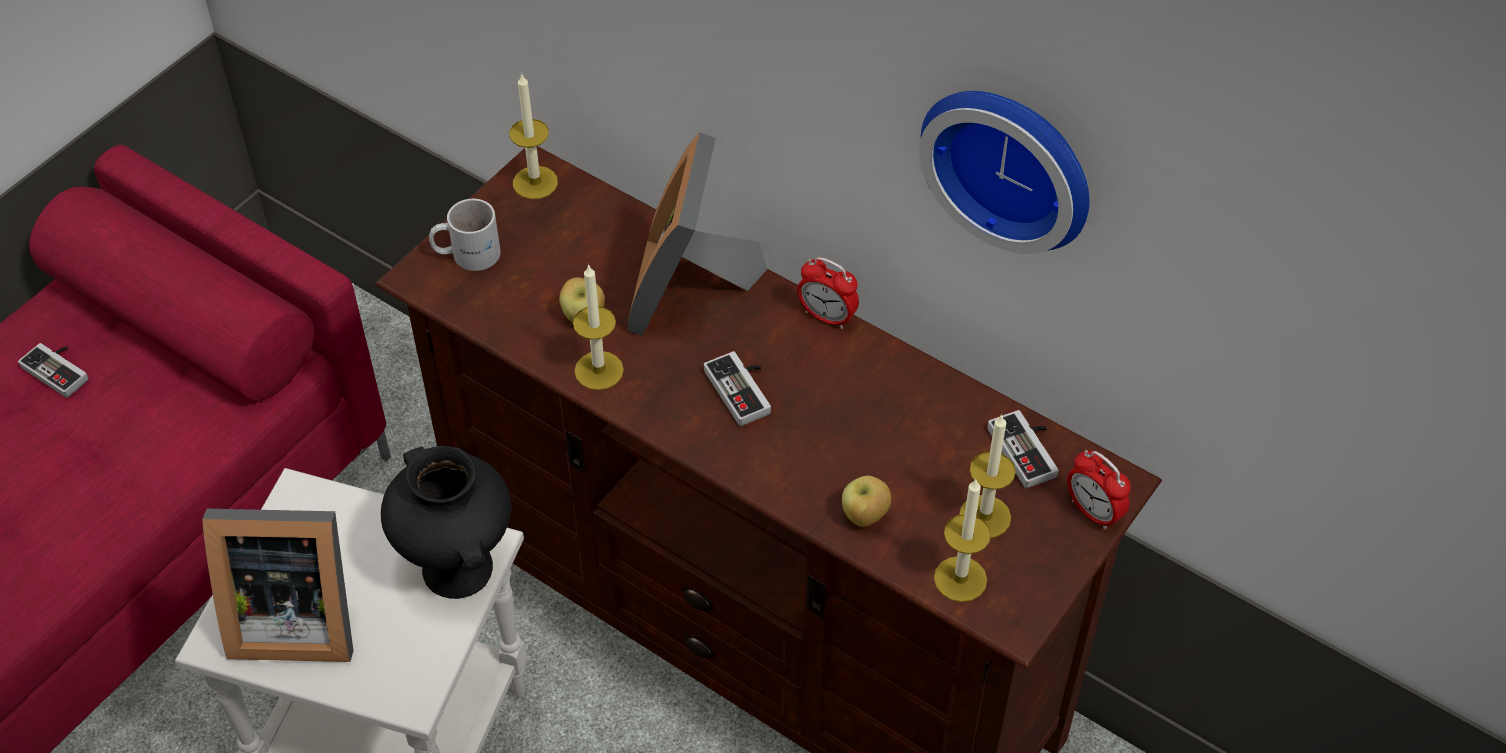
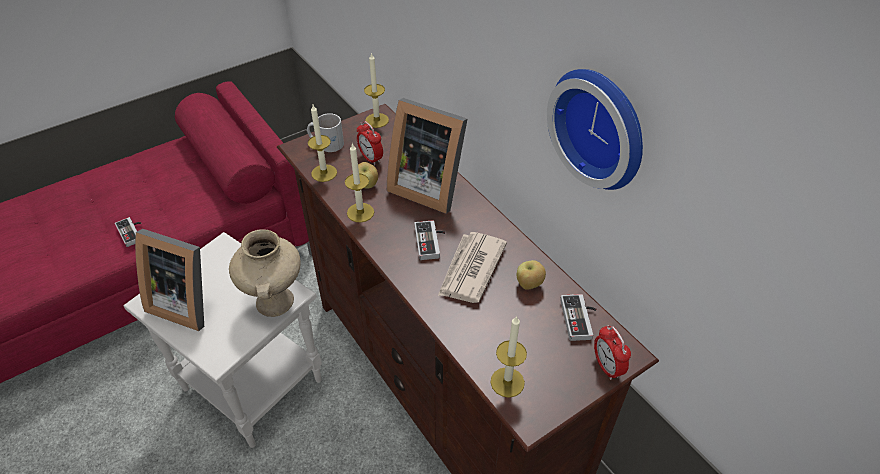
camera: 20 degrees right, 5 degrees down
game controller [18,343,88,398] -> game controller moved to [115,217,141,247]
black vase [381,446,511,599] -> beige vase [229,229,301,317]
picture frame [627,133,767,336] -> picture frame turned 90 degrees counterclockwise [387,98,467,214]
alarm clock [797,257,859,329] -> alarm clock moved to [357,121,383,165]
apple [842,476,891,527] -> apple moved to [517,260,546,290]
candle [959,415,1016,538] -> candle moved to [308,105,337,182]
none -> newspaper [438,232,507,303]

